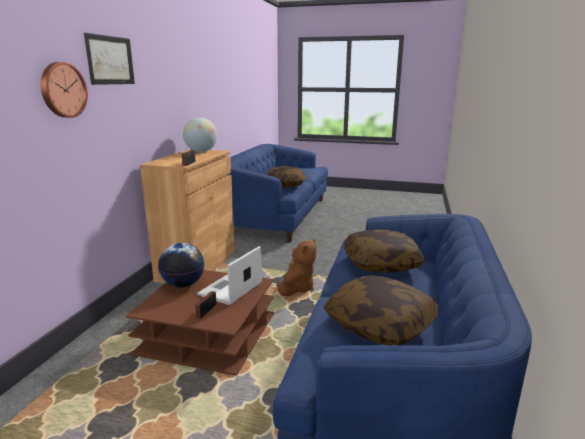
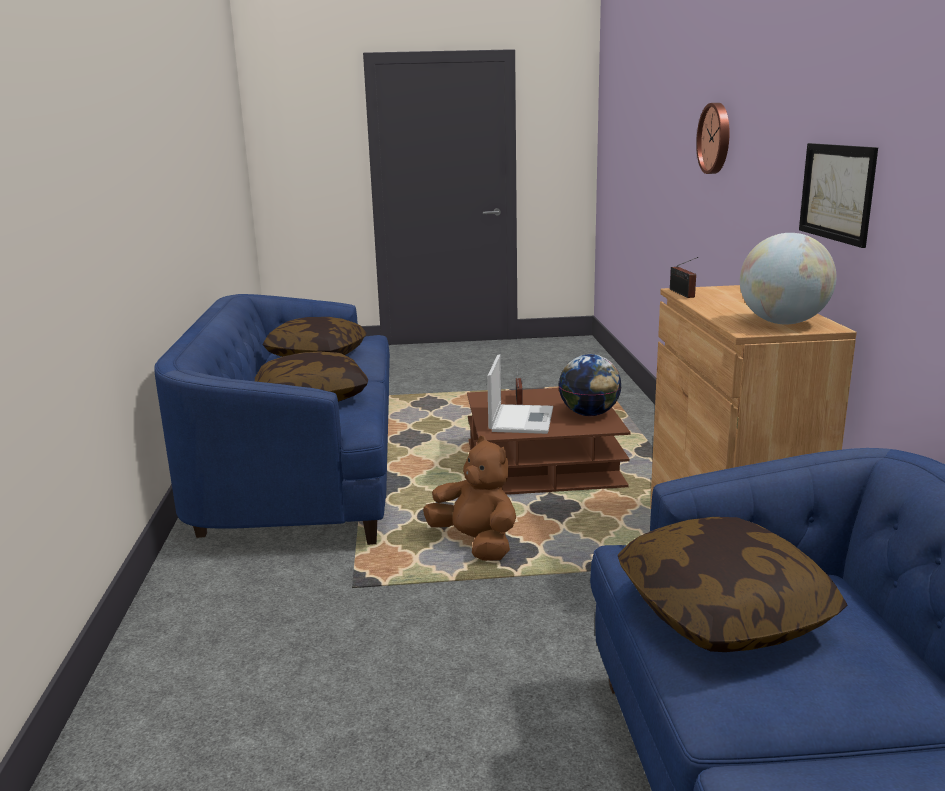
camera: 160 degrees right, 0 degrees up
picture [84,33,135,85] -> picture moved to [799,143,878,248]
brown plush toy [277,239,317,296] -> brown plush toy turned 135 degrees clockwise [423,436,516,561]

